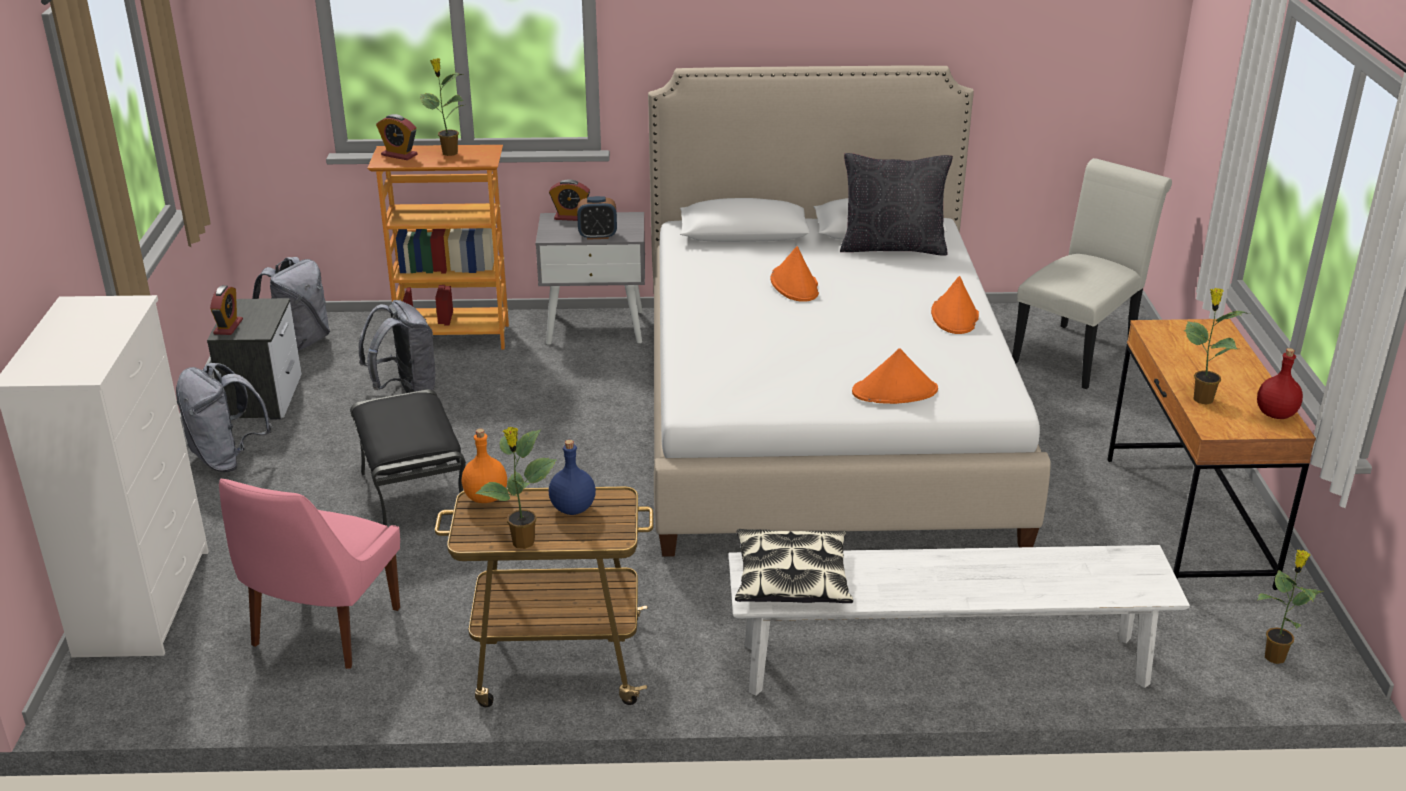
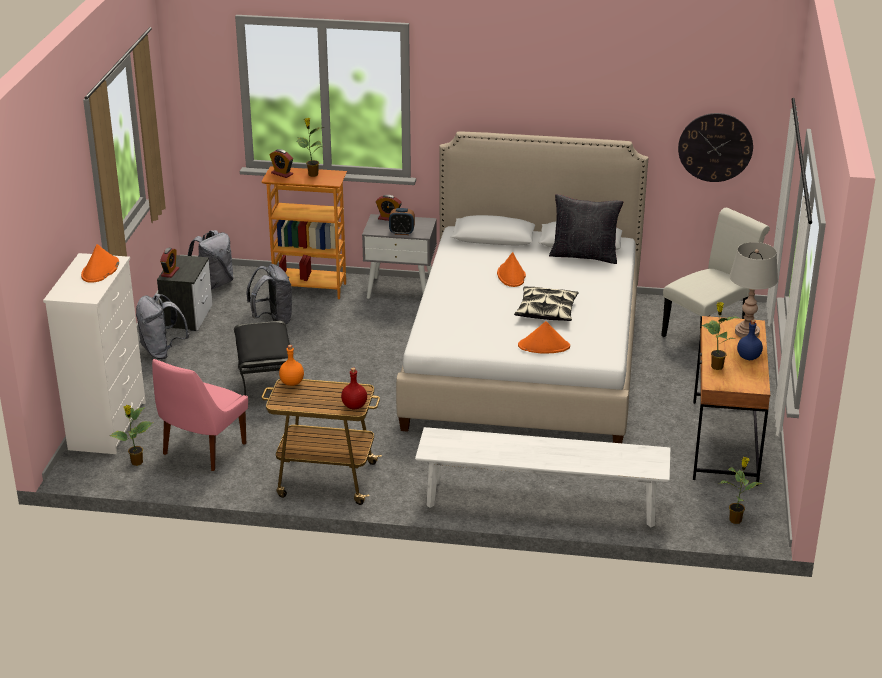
camera: 10 degrees right, 0 degrees up
potted plant [475,427,557,549] -> potted plant moved to [110,405,153,466]
blue bottle [549,440,596,515] -> blue bottle moved to [737,320,763,360]
pillow [735,529,853,603] -> pillow moved to [514,286,579,321]
orange hat [931,276,979,334] -> orange hat moved to [81,244,119,283]
red bottle [1257,348,1303,419] -> red bottle moved to [341,368,367,409]
none -> wall clock [678,113,753,182]
none -> grey table lamp [729,242,778,338]

